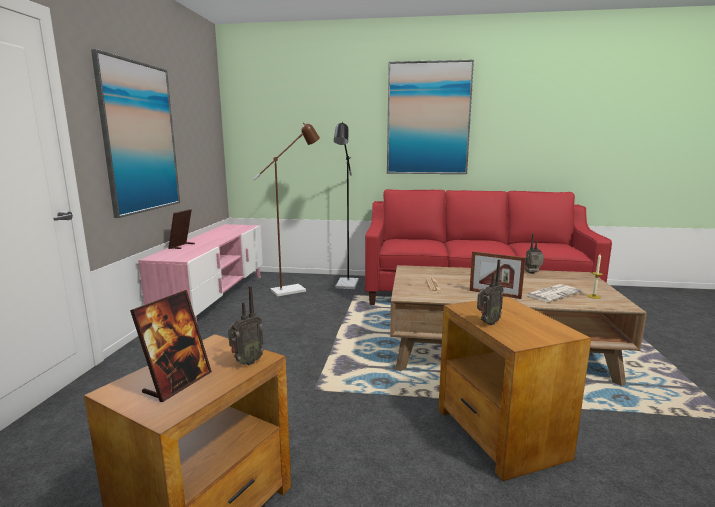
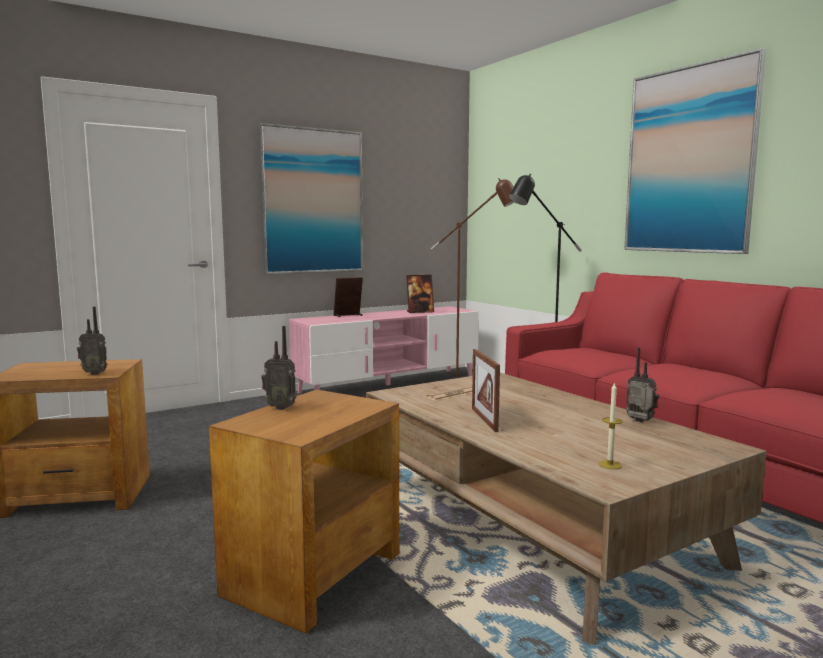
camera: 50 degrees right, 5 degrees down
picture frame [130,290,212,402] -> picture frame moved to [406,275,434,313]
newspaper [527,284,581,302] -> none

